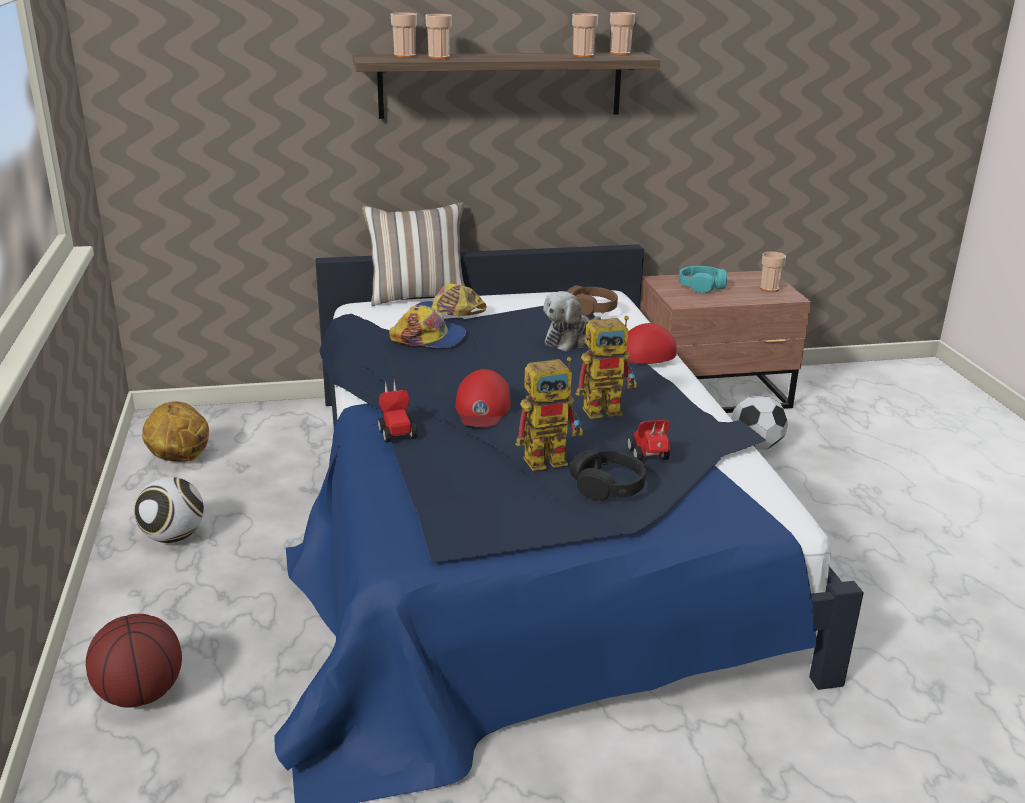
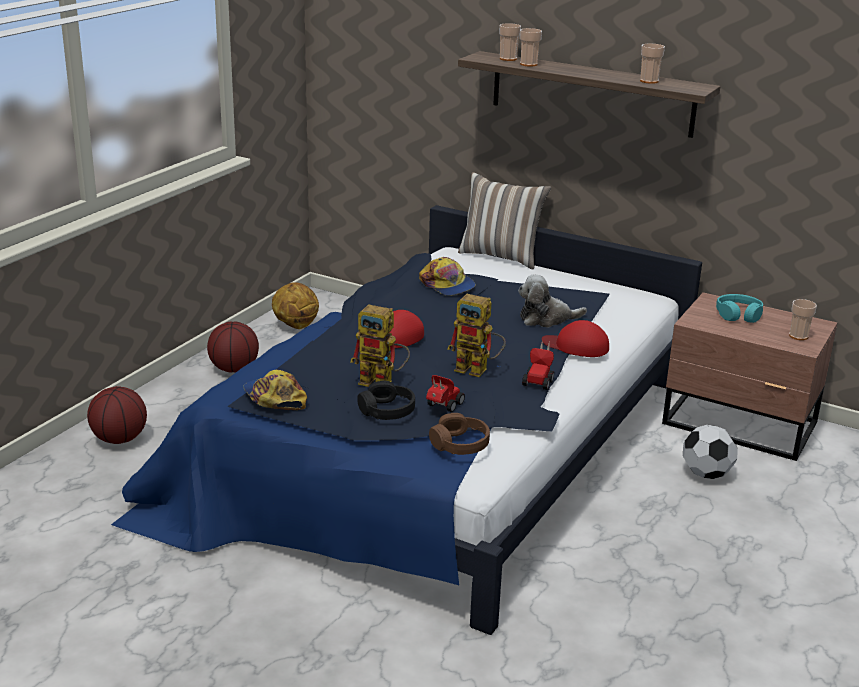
camera: 40 degrees right, 0 degrees up
football [134,477,204,543] -> basketball [207,321,259,372]
toy car [378,380,418,442] -> toy car moved to [522,340,554,390]
cap [415,284,486,316] -> cap moved to [243,370,307,410]
brown headphones [567,285,618,316] -> brown headphones moved to [429,413,490,455]
cup [610,12,635,55] -> none

